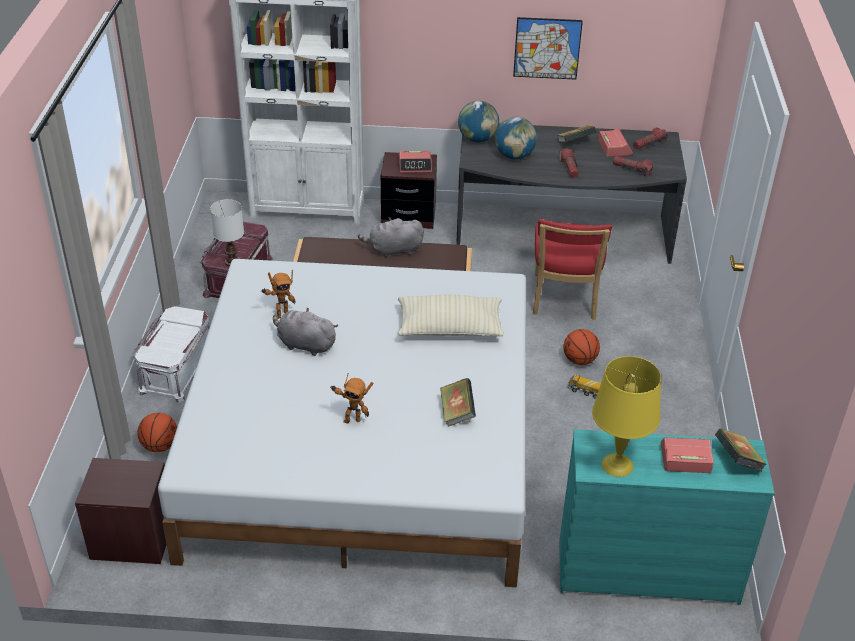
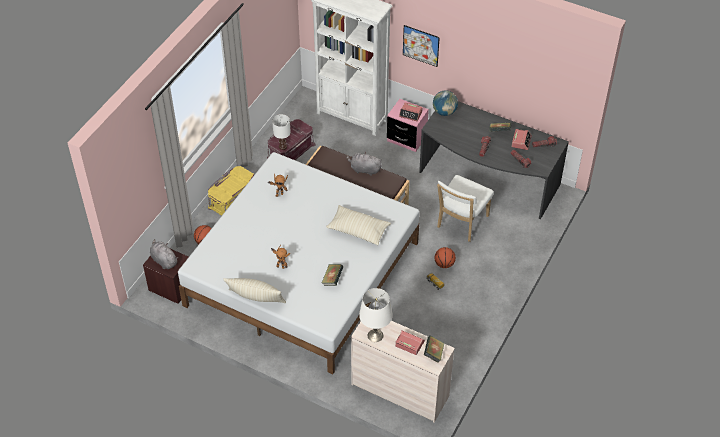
camera: 25 degrees right, 10 degrees up
white storage box [133,306,210,402] -> yellow storage box [208,166,254,216]
grey plush toy [273,308,338,356] -> grey plush toy moved to [150,239,178,269]
brown nightstand [381,152,437,229] -> pink nightstand [387,99,429,152]
globe [495,117,537,159] -> none
picture [513,17,583,80] -> picture moved to [403,25,440,67]
red chair [533,219,612,320] -> white chair [437,175,494,242]
turquoise dresser [559,429,775,605] -> beige dresser [351,321,455,422]
yellow table lamp [592,356,661,477] -> white table lamp [359,288,393,342]
none -> beige pillow [223,278,286,303]

